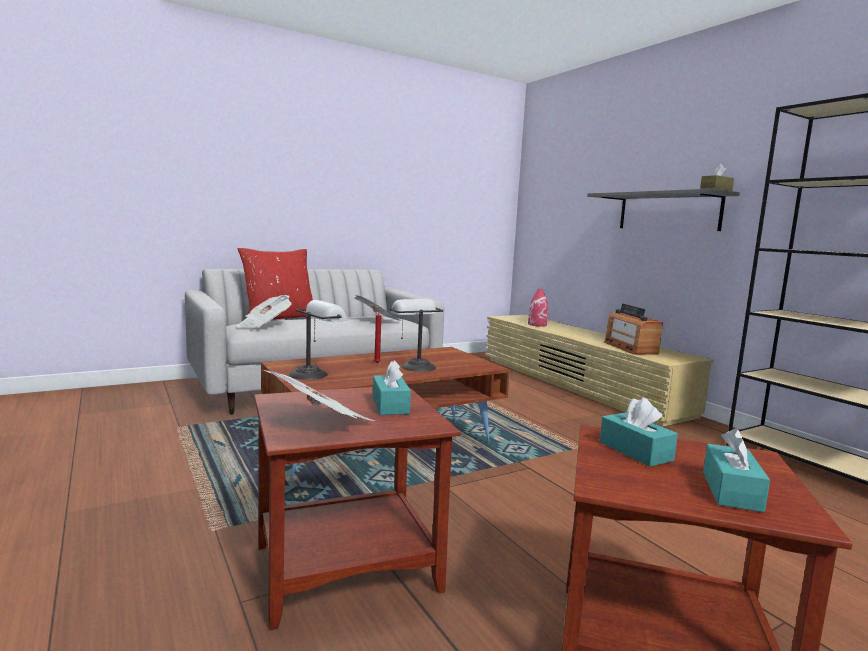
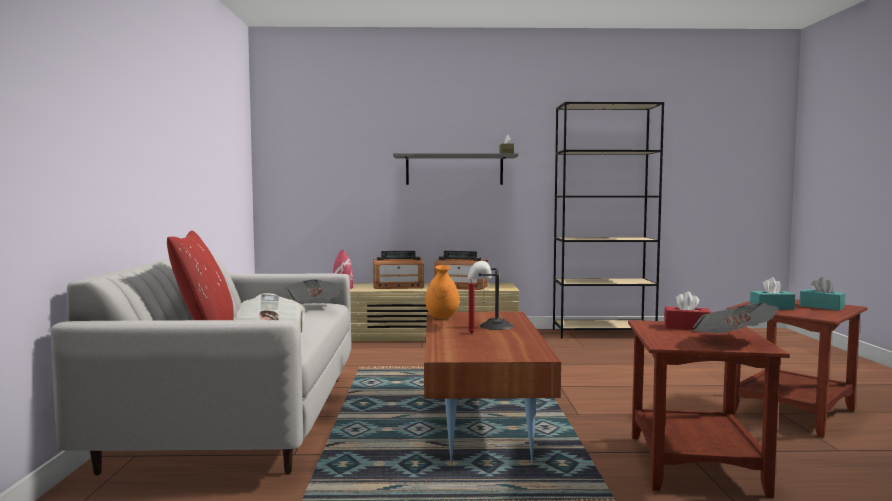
camera: 60 degrees left, 5 degrees down
table lamp [289,300,347,380] -> none
turquoise tissue box [373,360,411,415] -> red tissue box [664,292,711,330]
none -> radio [373,251,424,289]
none -> orange vase [425,265,460,319]

